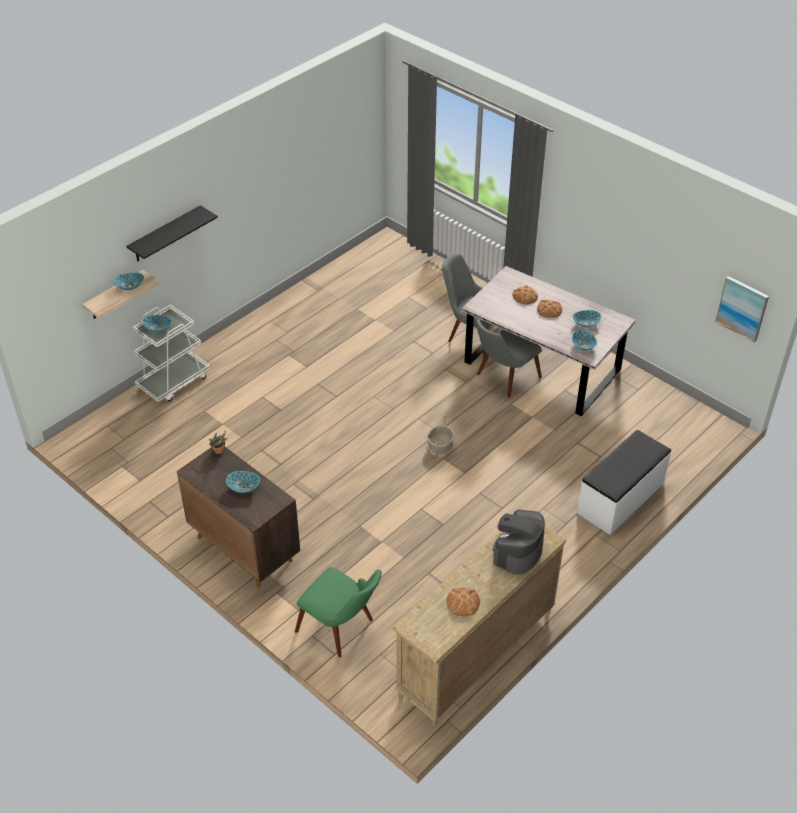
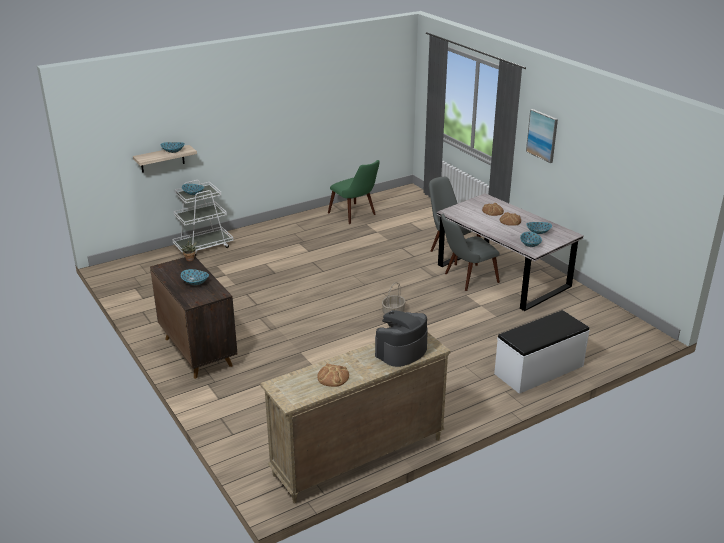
camera: 15 degrees right, 15 degrees down
black shelf [126,205,218,261] -> none
green chair [295,567,382,657] -> green chair moved to [328,160,380,224]
picture [715,276,769,342] -> picture moved to [526,109,558,163]

